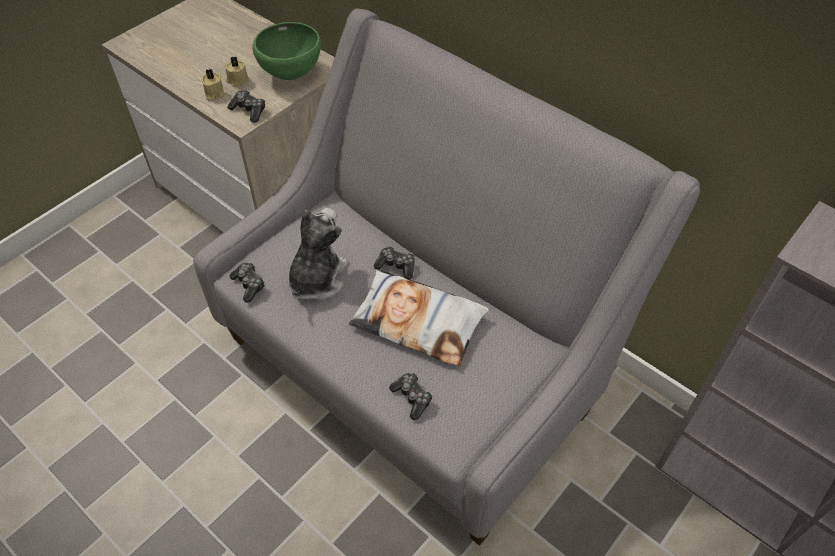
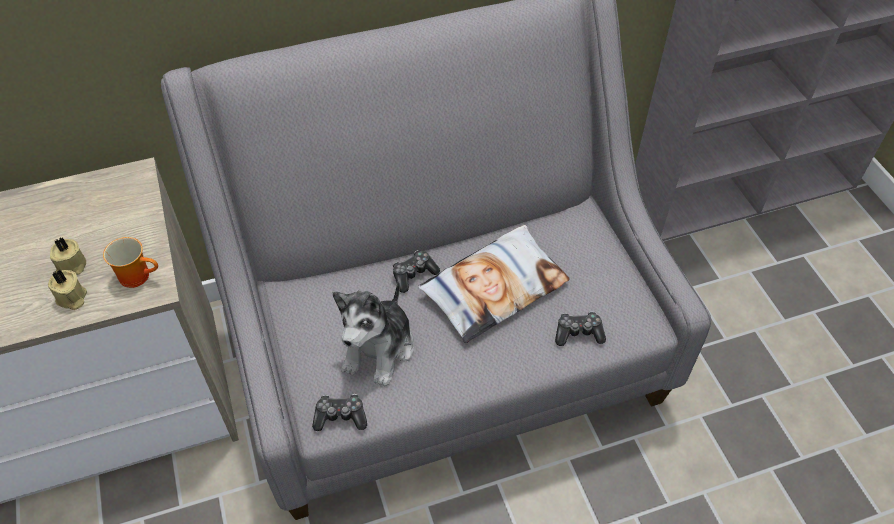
camera: 60 degrees left, 0 degrees up
game controller [227,90,265,123] -> mug [103,237,158,288]
green bowl [252,22,321,80] -> none
plush toy [288,208,348,300] -> plush toy turned 120 degrees counterclockwise [333,280,414,387]

